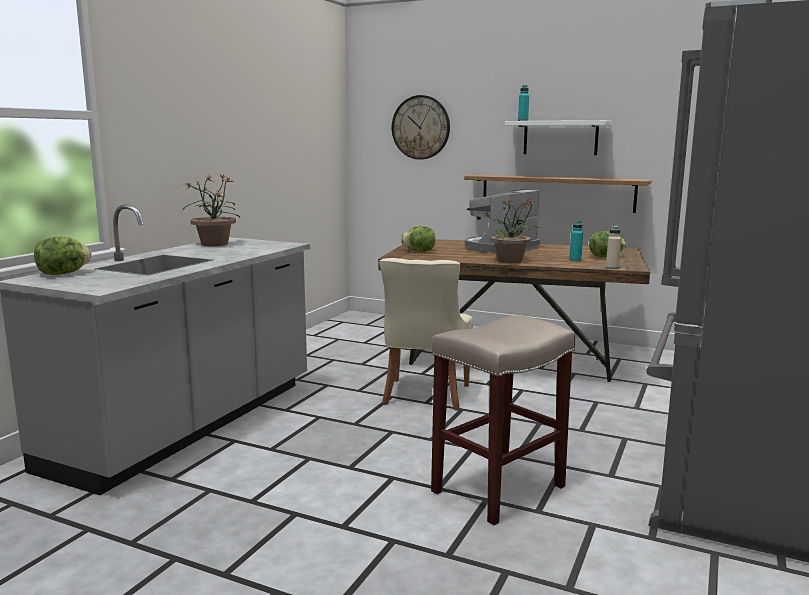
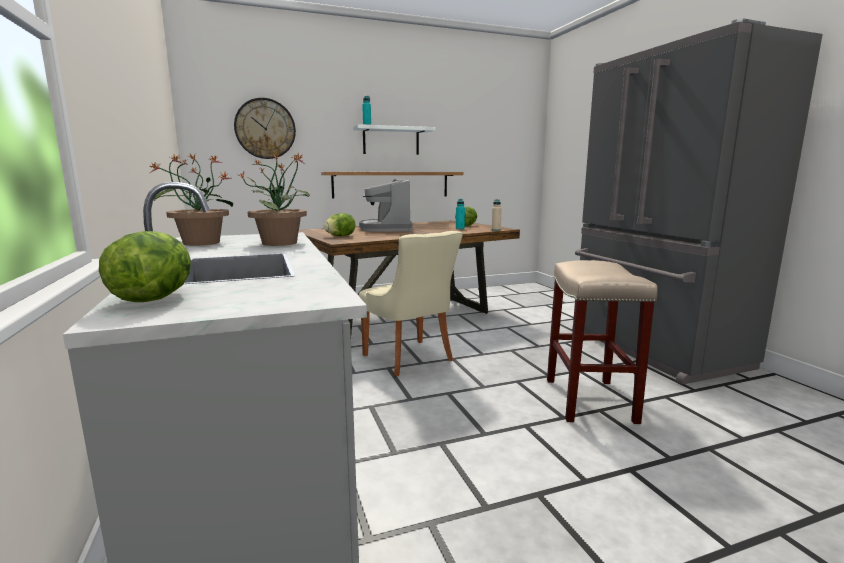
camera: 45 degrees left, 0 degrees up
potted plant [485,198,541,263] -> potted plant moved to [240,153,310,246]

